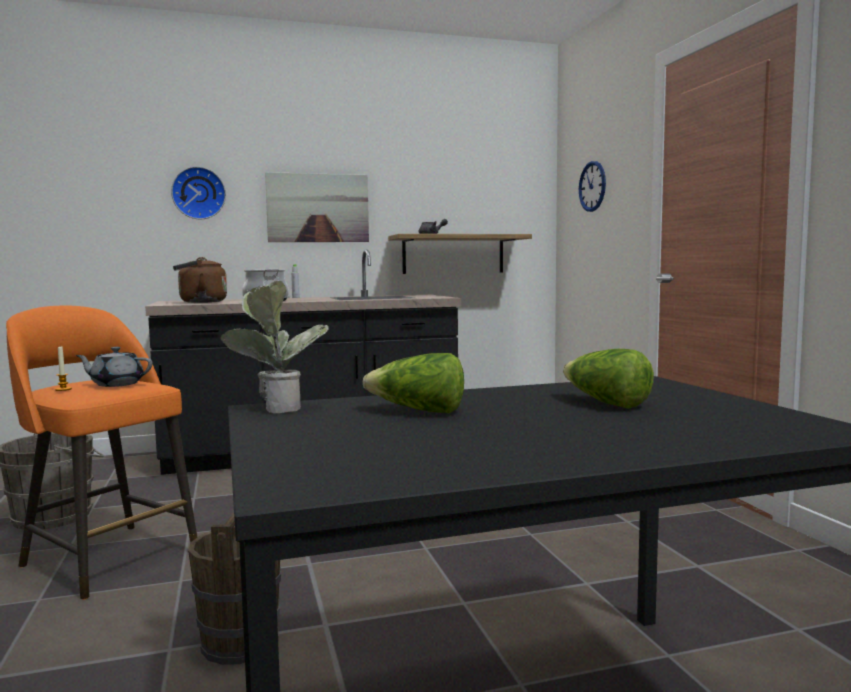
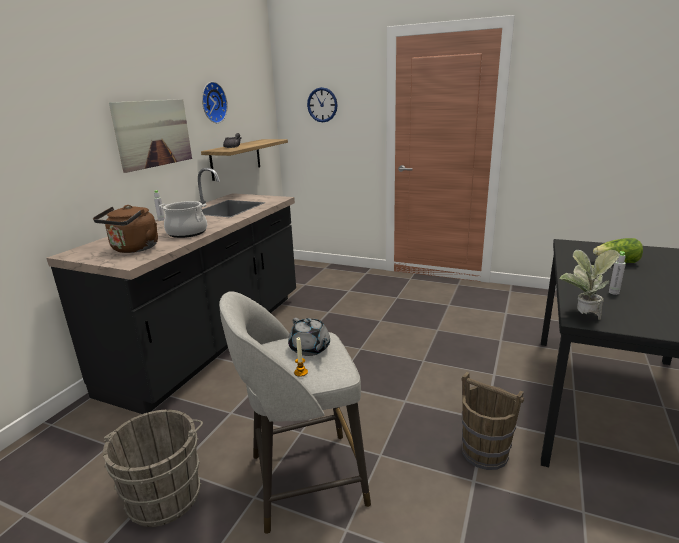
camera: 50 degrees left, 15 degrees up
orange stool [6,306,197,600] -> grey stool [219,291,371,534]
grey teapot [76,347,153,387] -> grey teapot turned 75 degrees counterclockwise [288,318,330,356]
wall clock [171,167,226,219] -> wall clock moved to [202,82,227,123]
lettuce [363,353,464,413] -> grey bottle [609,251,626,295]

